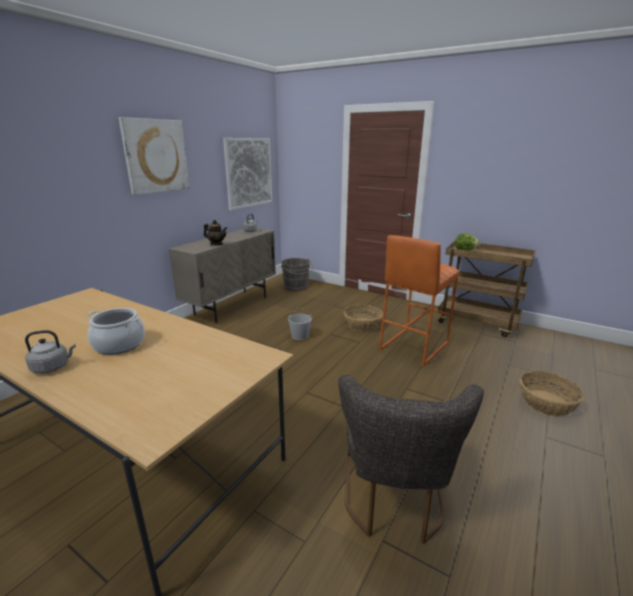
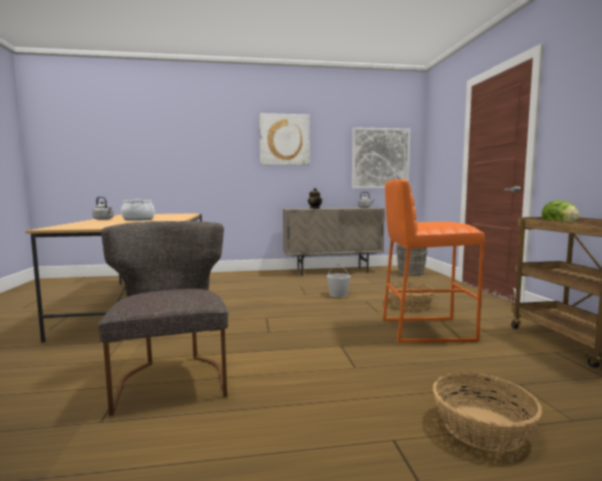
camera: 50 degrees right, 15 degrees down
grey chair [338,375,484,544] -> grey chair turned 105 degrees clockwise [98,221,228,416]

